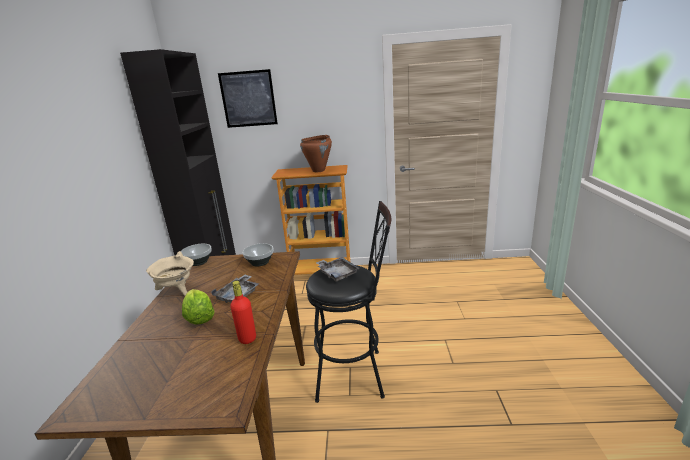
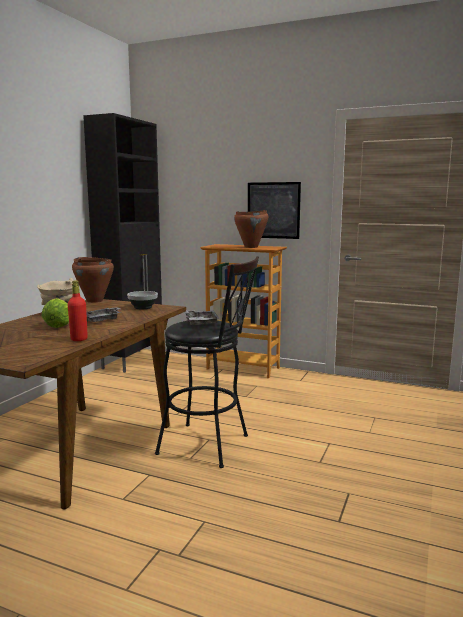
camera: 20 degrees right, 10 degrees down
bowl [181,244,211,266] -> brown cooking pot [72,257,114,303]
picture [218,69,278,128] -> picture moved to [248,182,301,239]

